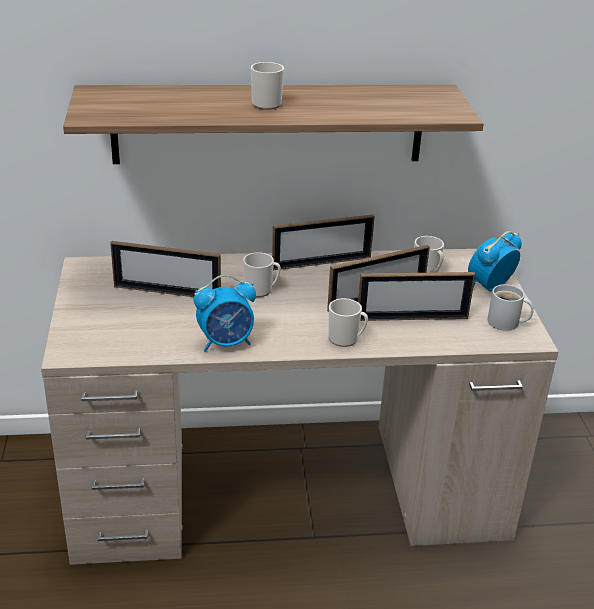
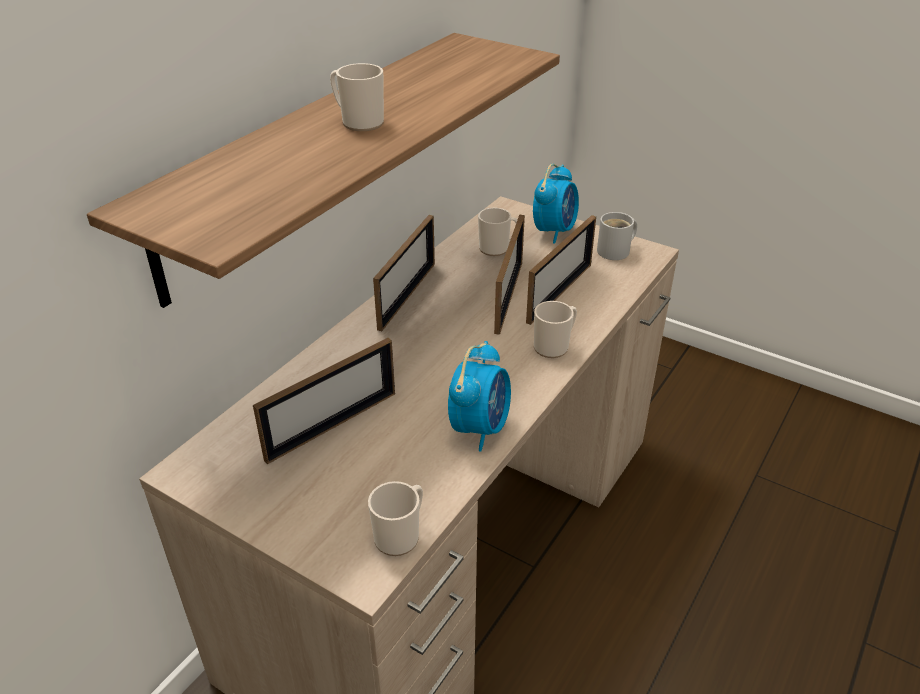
camera: 50 degrees left, 5 degrees up
mug [243,252,281,297] -> mug moved to [368,481,423,556]
alarm clock [468,231,522,291] -> alarm clock turned 150 degrees counterclockwise [533,164,579,244]

